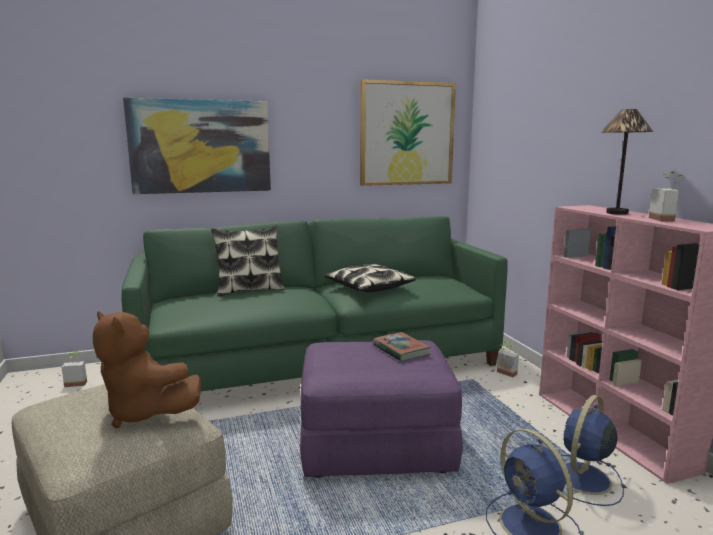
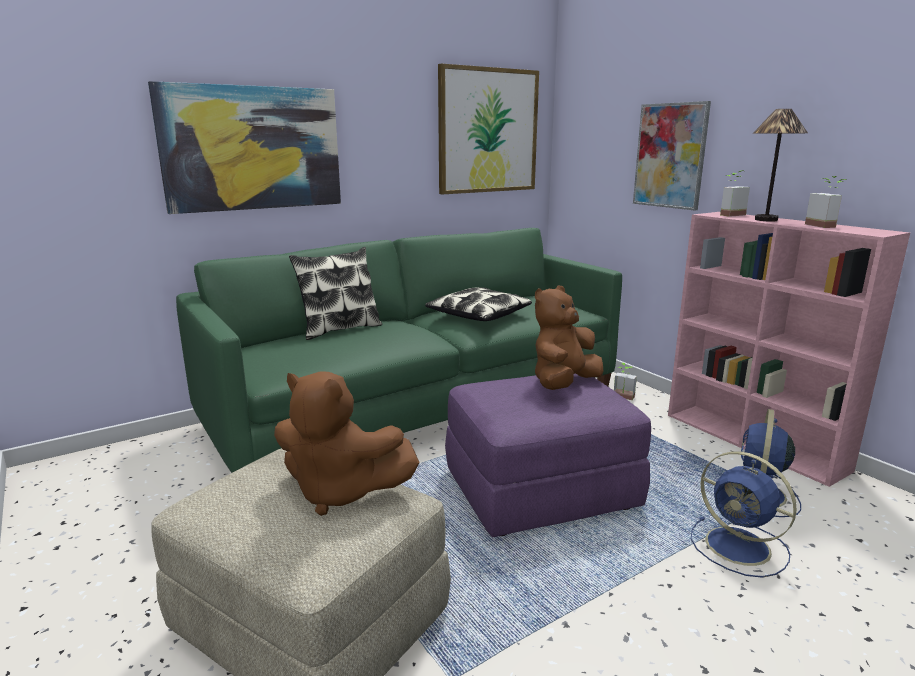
camera: 15 degrees left, 5 degrees up
potted plant [61,350,87,387] -> potted plant moved to [720,170,750,217]
book [373,332,431,362] -> brown plush toy [535,285,603,390]
none -> picture [633,101,711,211]

